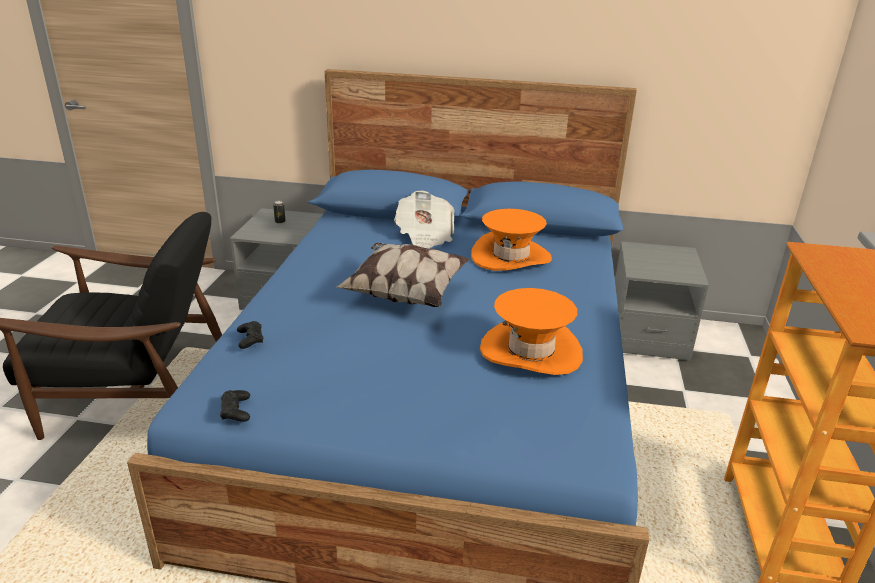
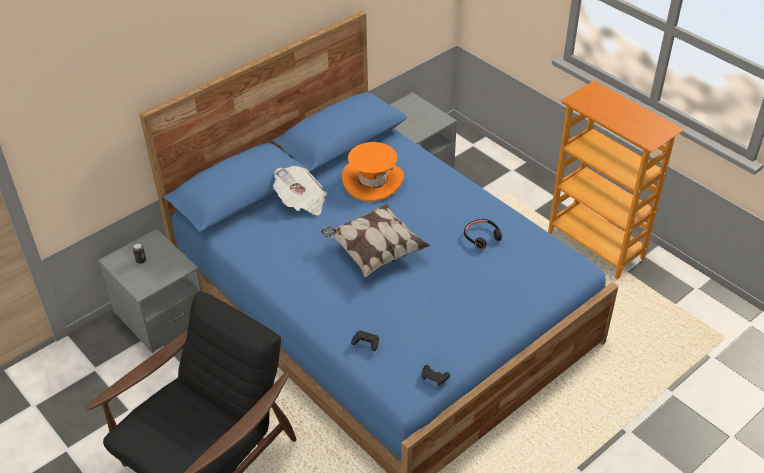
camera: 50 degrees left, 15 degrees up
orange hat [480,288,583,375] -> black headphones [464,219,502,249]

